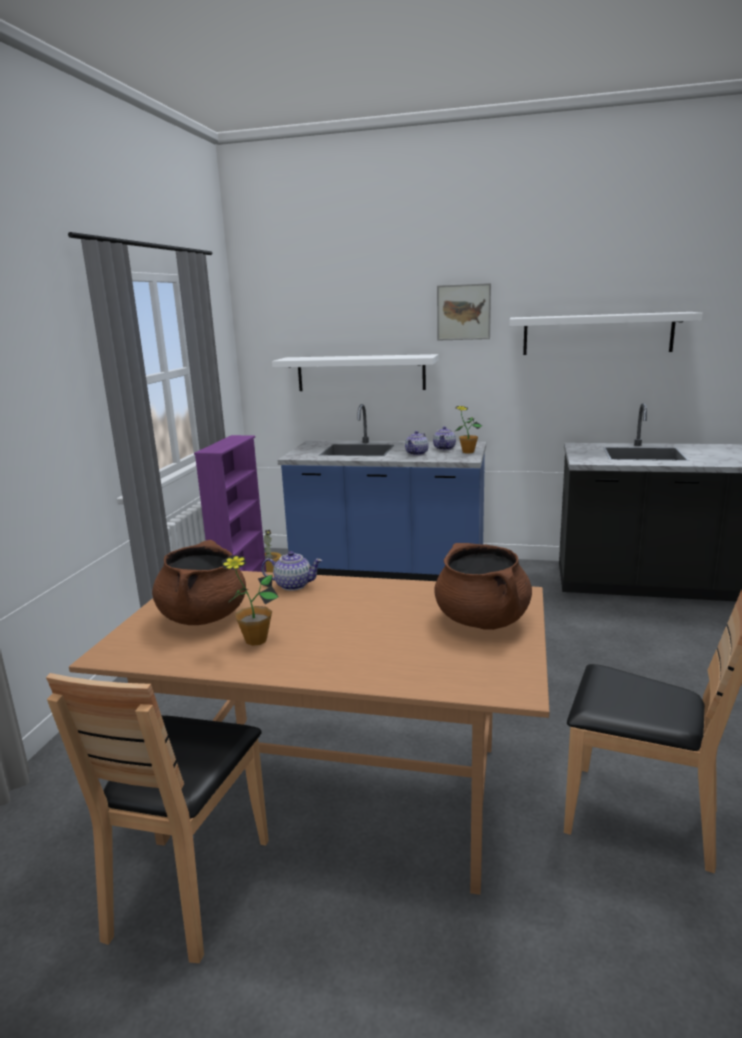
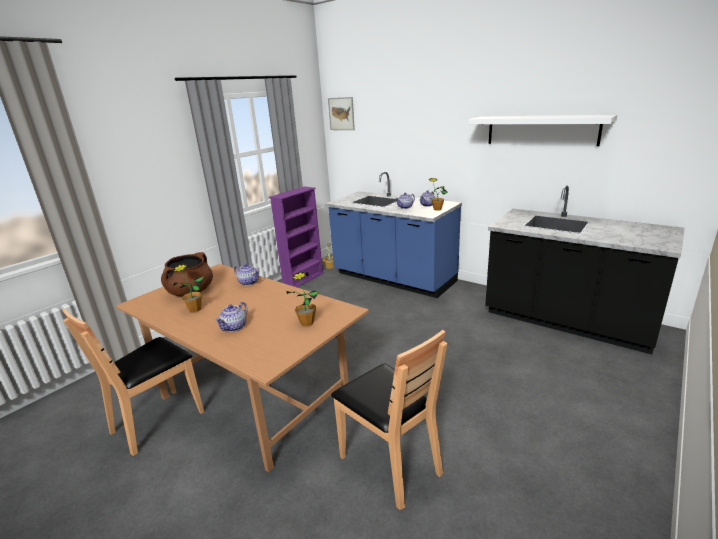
camera: 25 degrees right, 5 degrees up
white shelf [272,354,438,391] -> none
brown cooking pot [434,543,532,630] -> potted plant [287,272,319,326]
picture [437,283,491,341] -> picture moved to [328,97,355,130]
none -> teapot [215,302,248,332]

